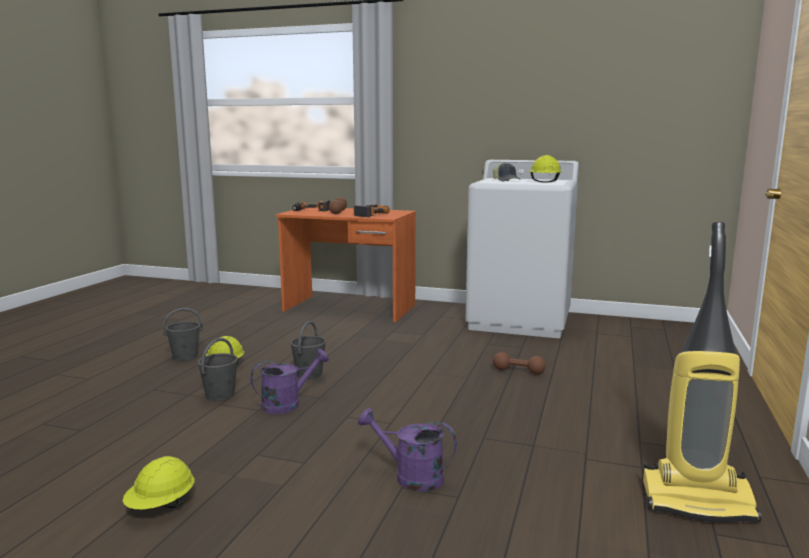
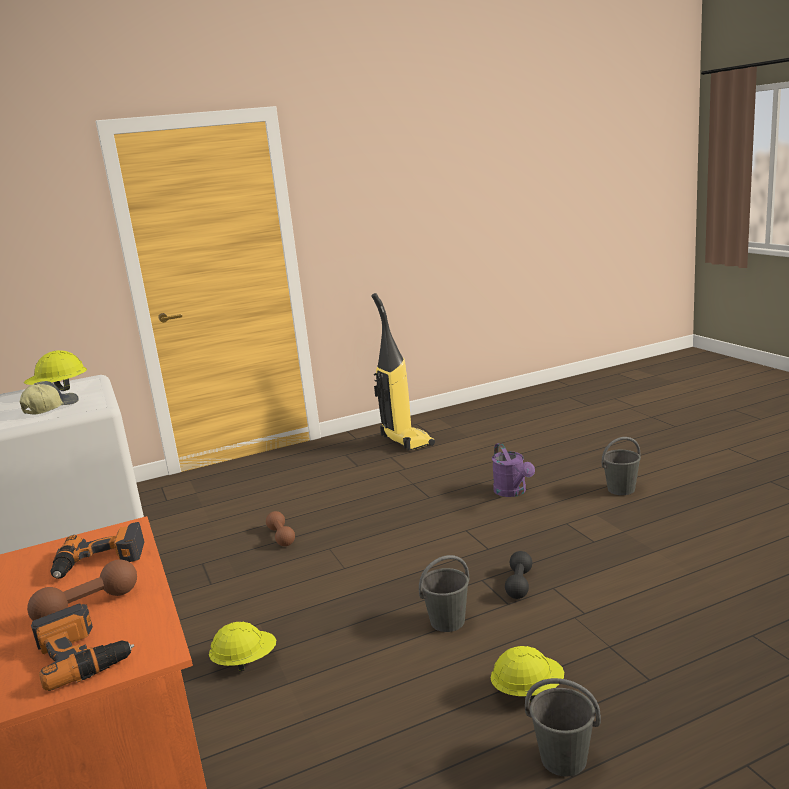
camera: 130 degrees left, 5 degrees up
yellow hard hat [123,456,194,509] -> yellow hard hat moved to [209,622,276,672]
grey bucket [197,338,238,401] -> grey bucket moved to [602,437,641,495]
purple watering can [251,349,329,414] -> black dumbbell [505,551,532,599]

